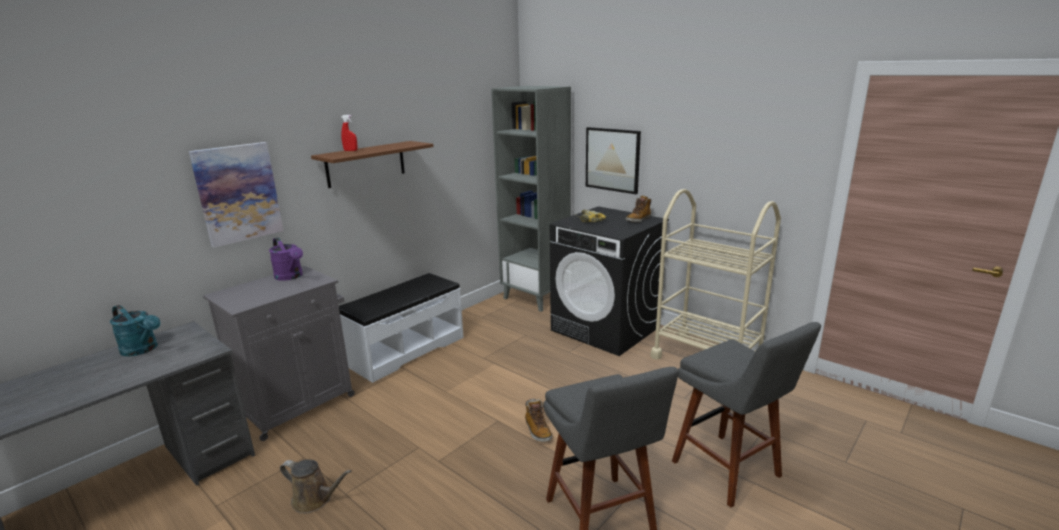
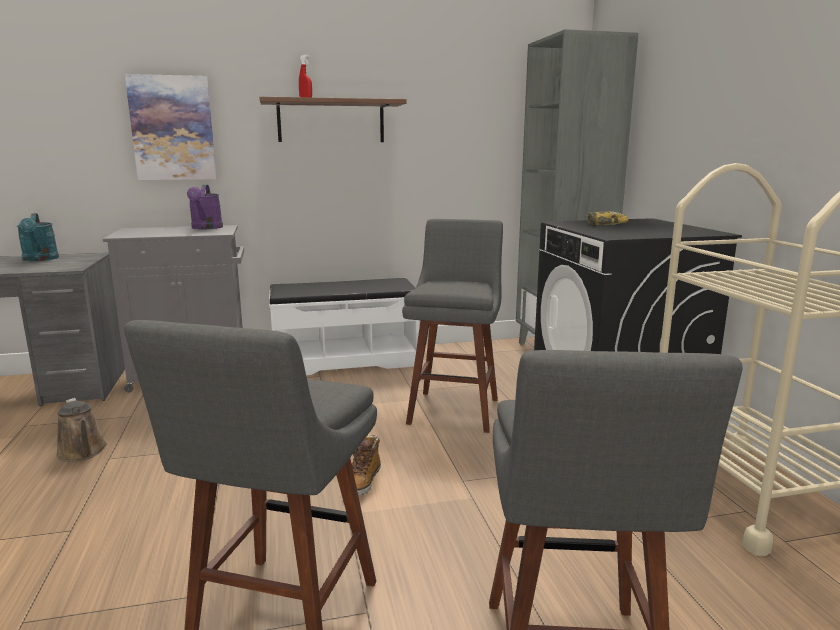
camera: 35 degrees right, 5 degrees down
picture [586,127,641,194] -> none
boot [626,195,651,223] -> none
none -> grey stool [402,219,503,433]

